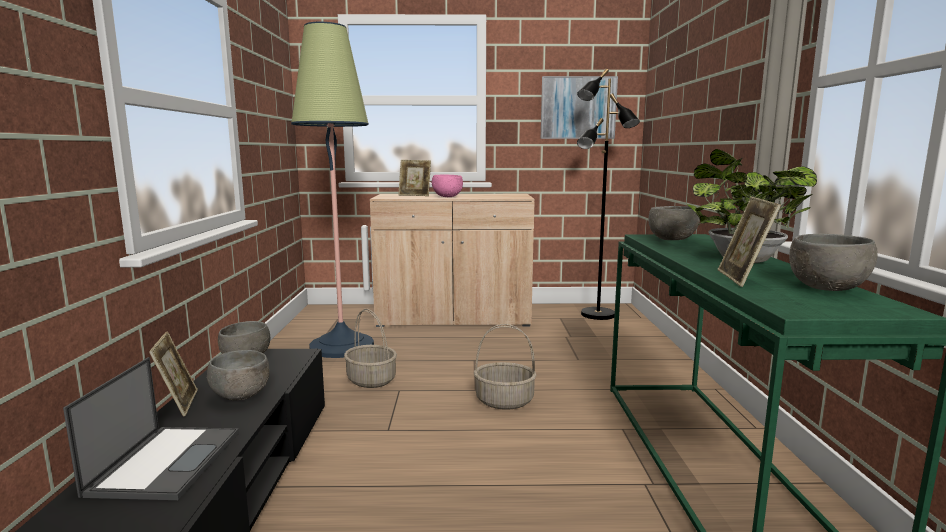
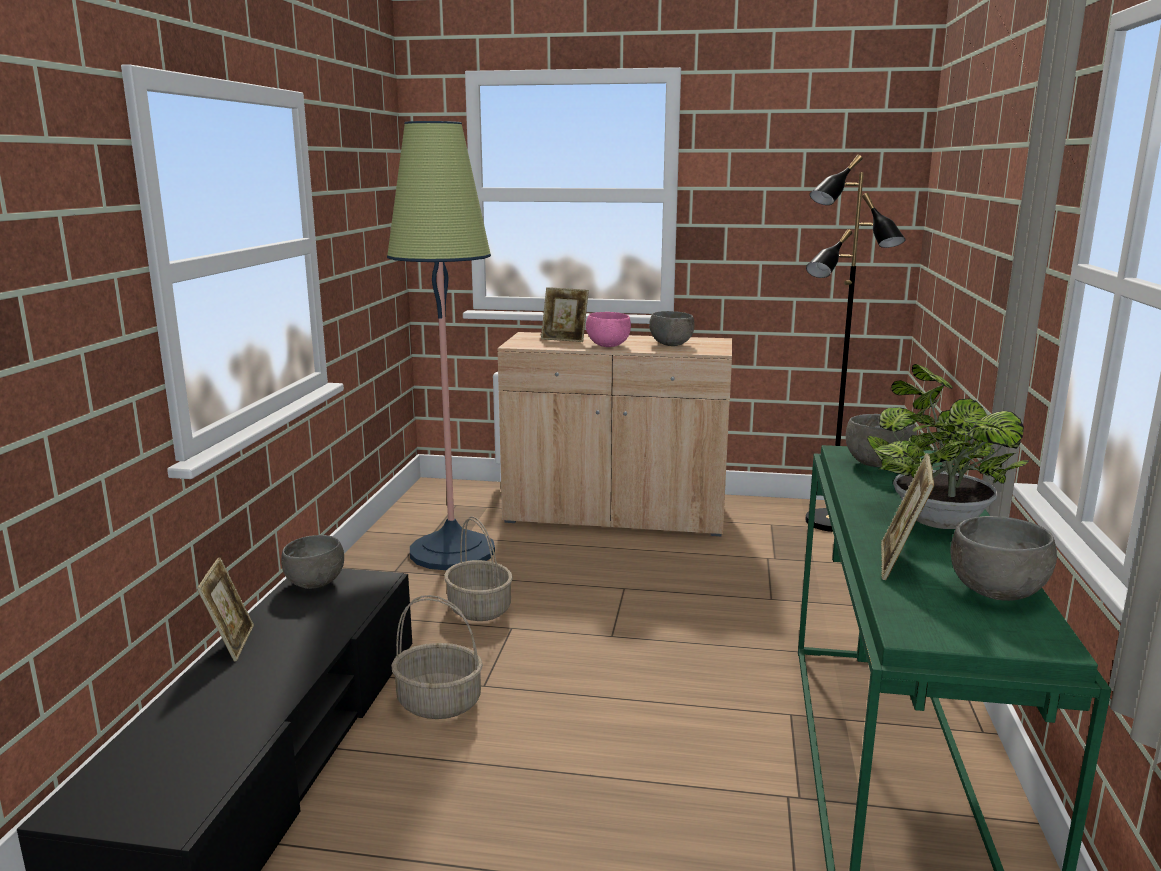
camera: 10 degrees right, 5 degrees up
laptop [63,357,239,500] -> none
grey bowl [207,350,270,401] -> grey bowl moved to [649,311,694,346]
basket [474,324,537,410] -> basket moved to [391,595,483,719]
picture [541,76,618,139] -> none

